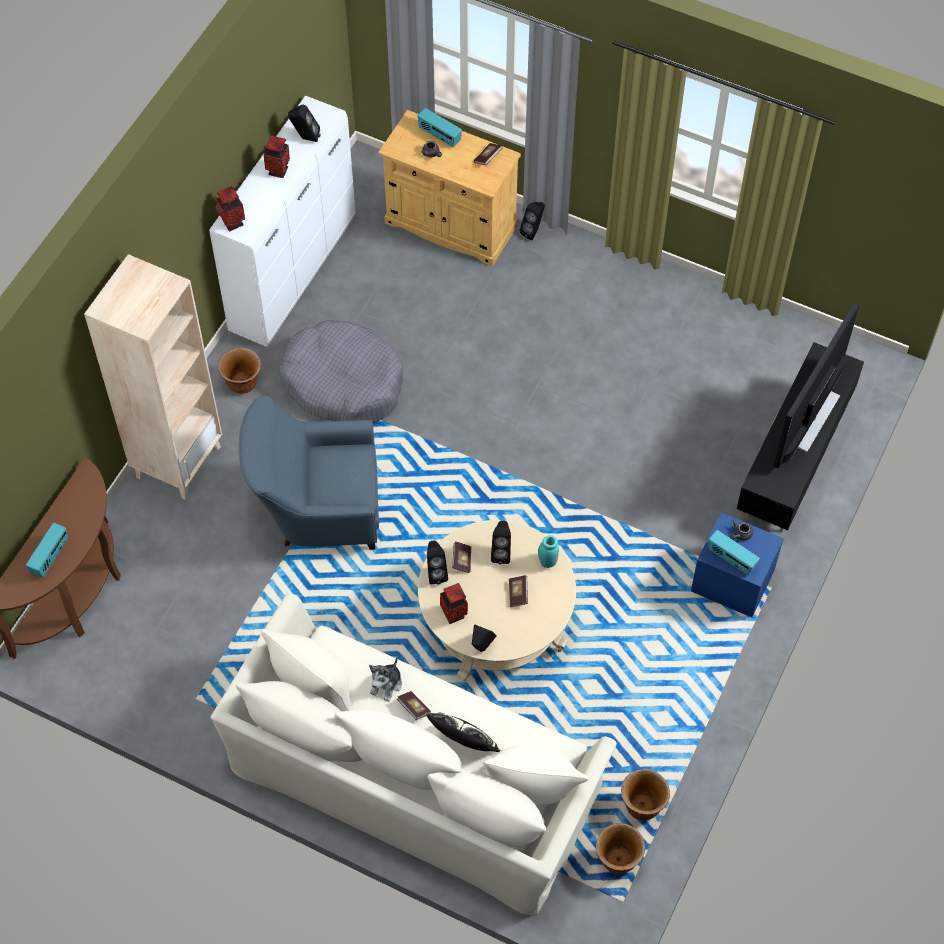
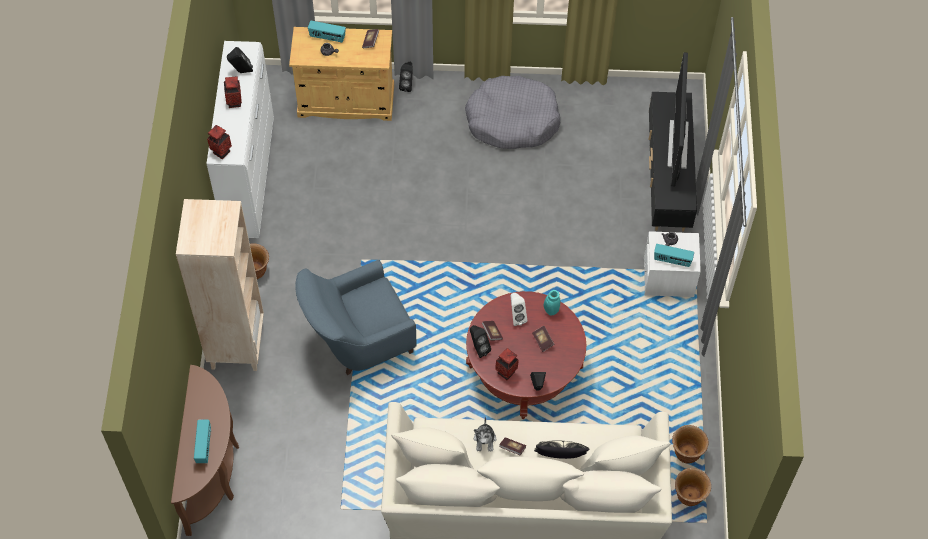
camera: 25 degrees left, 0 degrees up
grey dog bed [279,320,403,423] -> grey dog bed moved to [465,76,560,149]
beige coffee table [418,520,576,682] -> red coffee table [466,291,586,419]
black speaker [491,520,511,565] -> white speaker [511,293,528,326]
blue nightstand [691,512,784,618] -> white nightstand [644,231,701,297]

